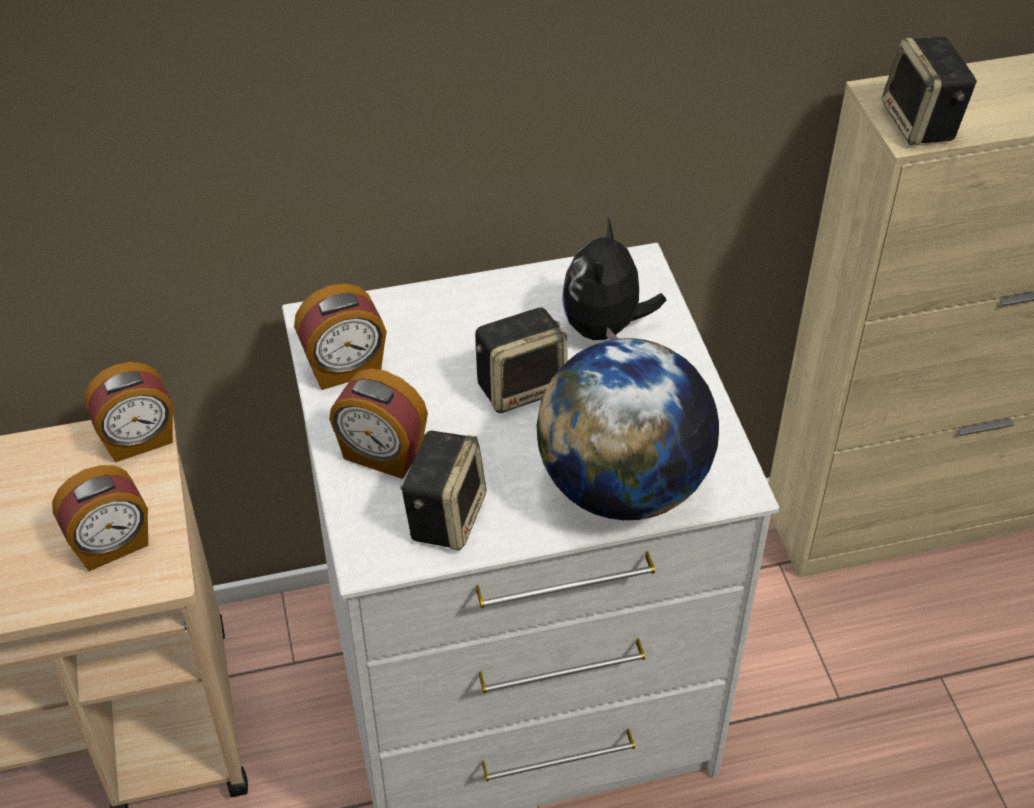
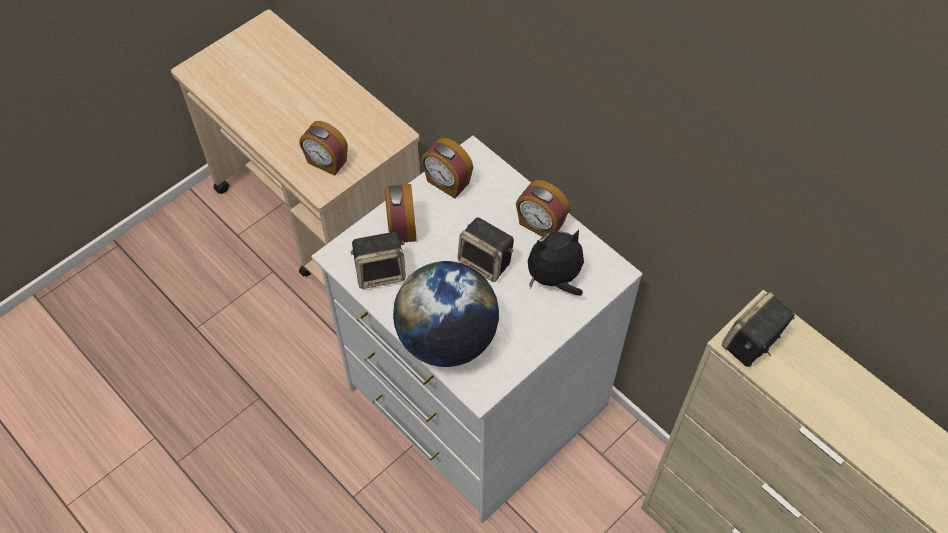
camera: 60 degrees right, 10 degrees up
alarm clock [85,362,173,463] -> alarm clock moved to [516,180,570,237]

